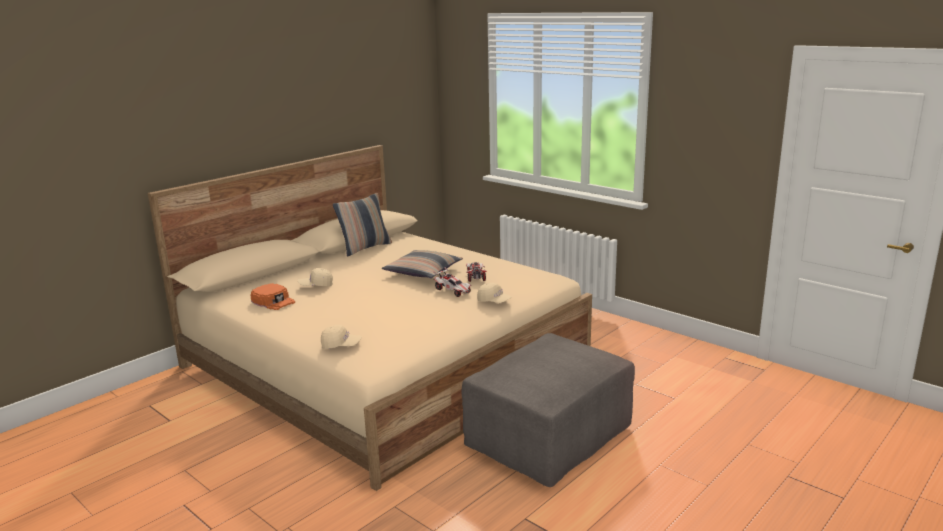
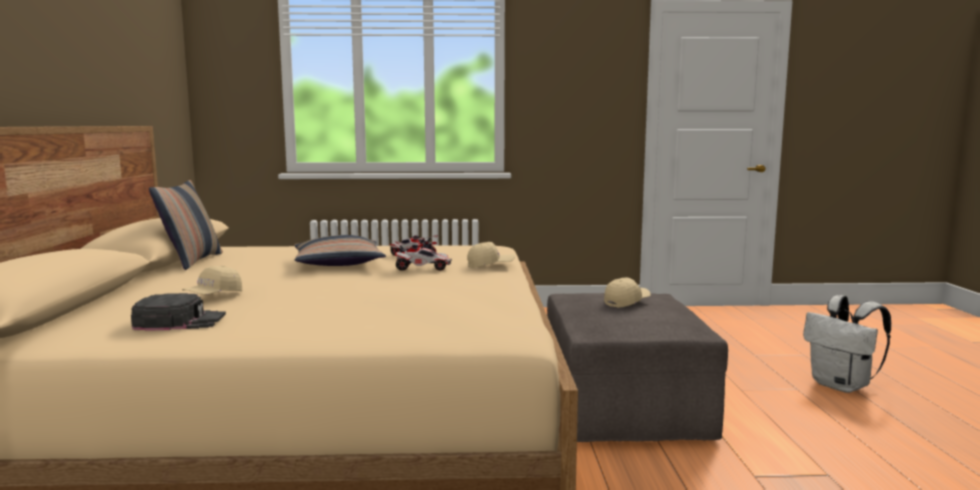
camera: 45 degrees left, 10 degrees down
orange cap [250,283,295,310] -> black cap [131,293,226,331]
beige cap [321,325,362,349] -> beige cap moved to [604,278,651,308]
none -> white backpack [803,295,891,393]

